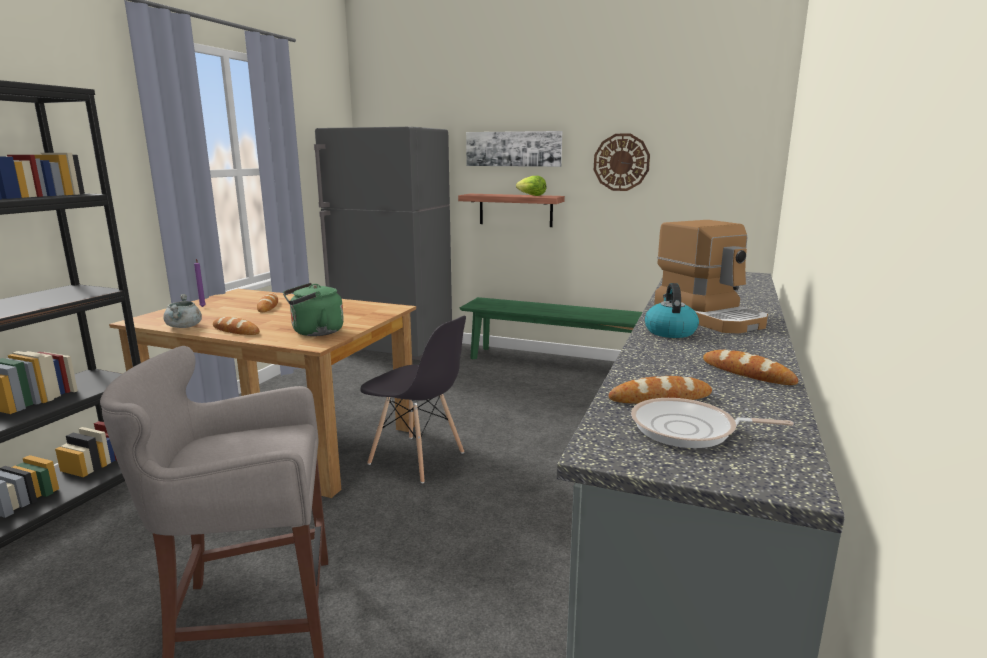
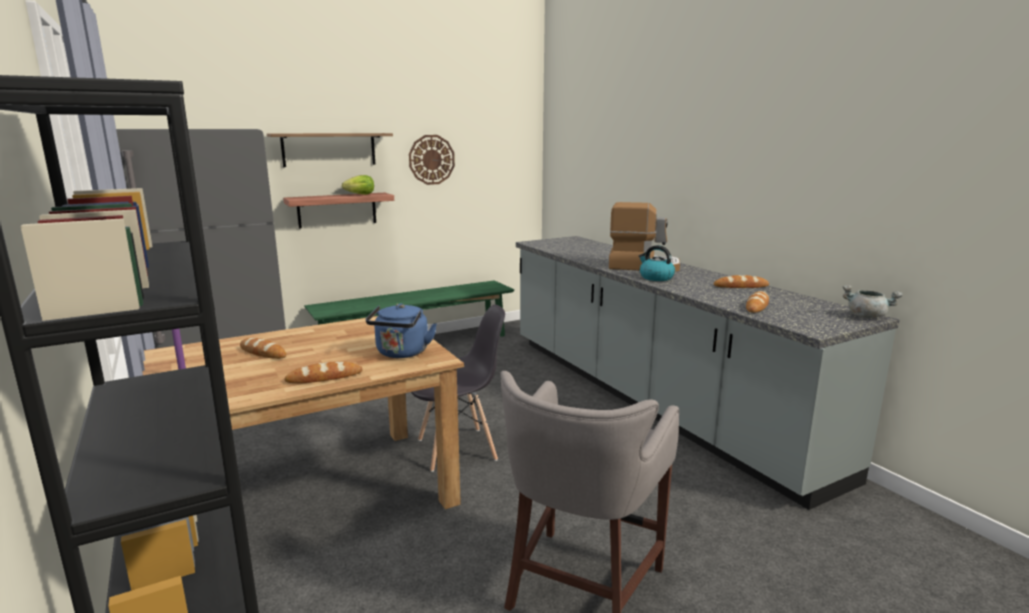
camera: 50 degrees left, 0 degrees up
grey cooking pot [163,294,202,328] -> grey cooking pot moved to [843,285,903,318]
green kettle [283,283,344,336] -> blue kettle [366,303,437,358]
picture [466,131,562,167] -> shelf [267,133,393,167]
frying pan [631,398,794,448] -> none

